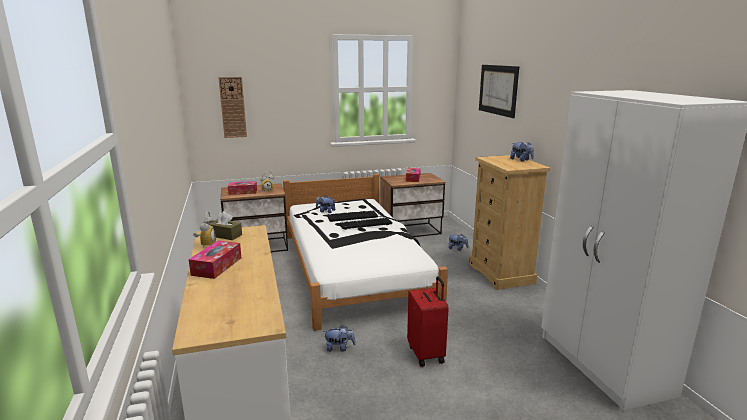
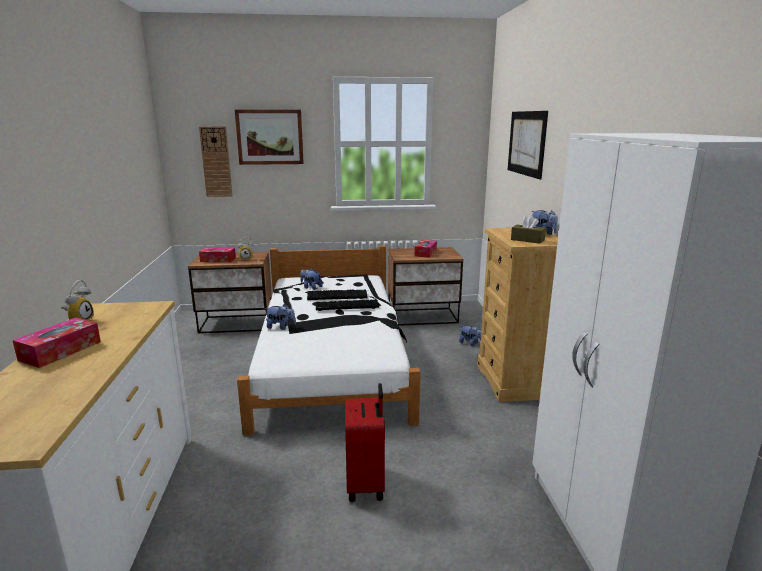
camera: 10 degrees right, 0 degrees up
brown tissue box [209,211,242,240] -> brown tissue box moved to [511,215,546,244]
plush toy [323,325,356,352] -> plush toy moved to [265,304,296,330]
none -> picture [235,110,304,165]

